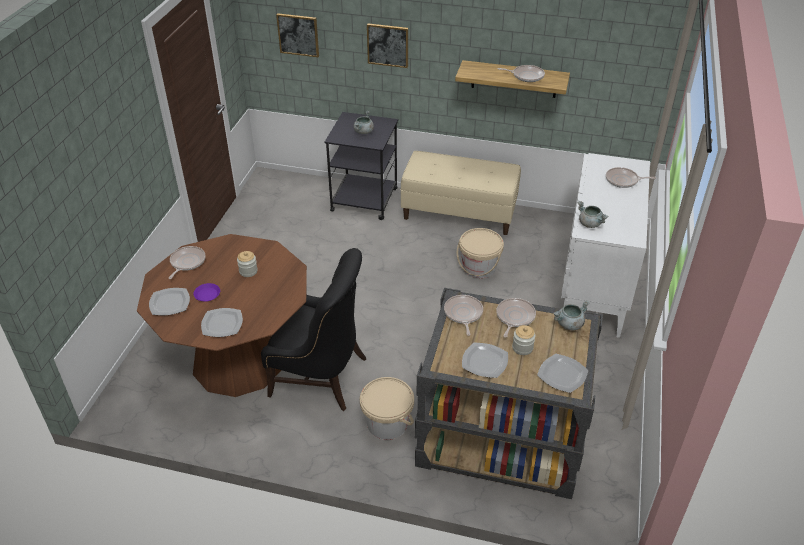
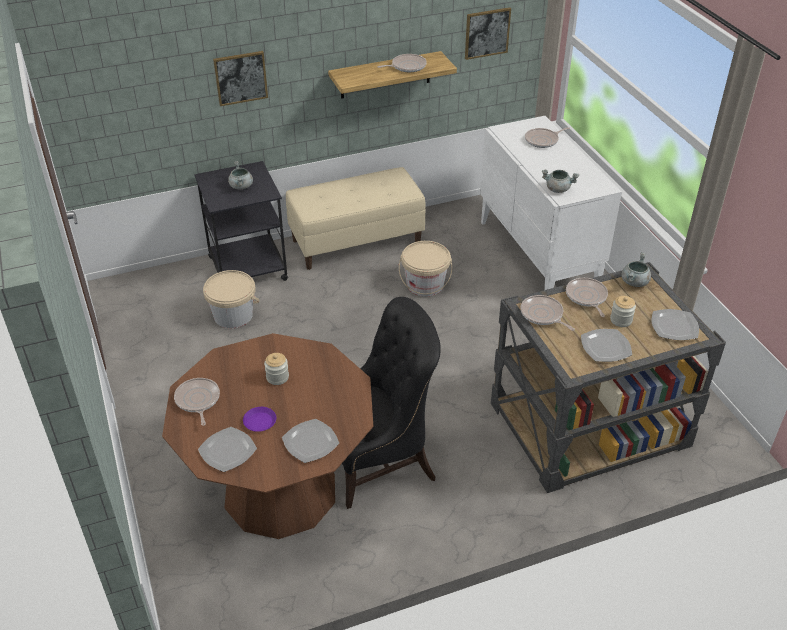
camera: 35 degrees left, 0 degrees up
picture [276,13,319,57] -> picture moved to [465,7,511,60]
beige bucket [360,377,414,440] -> beige bucket moved to [203,270,260,328]

